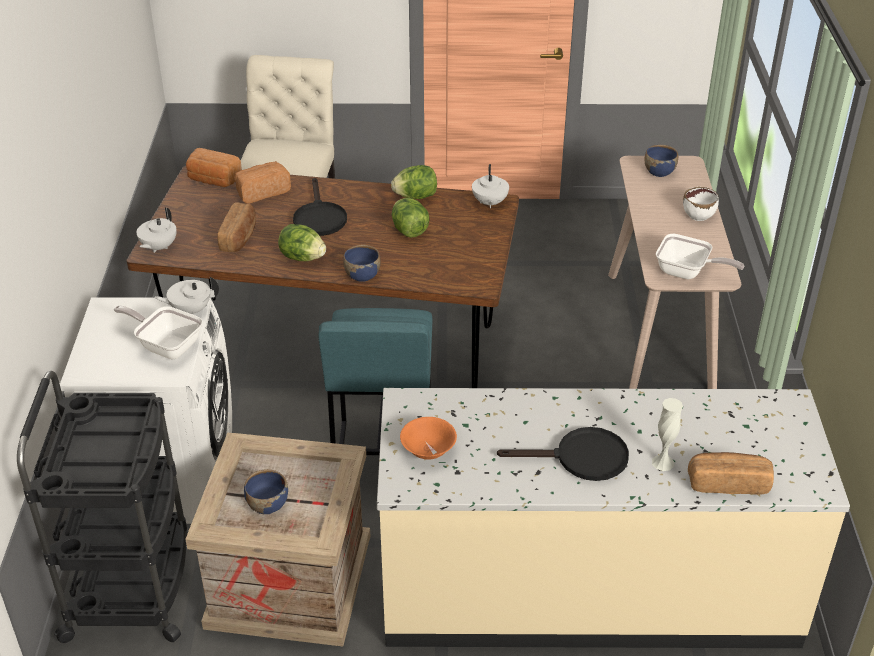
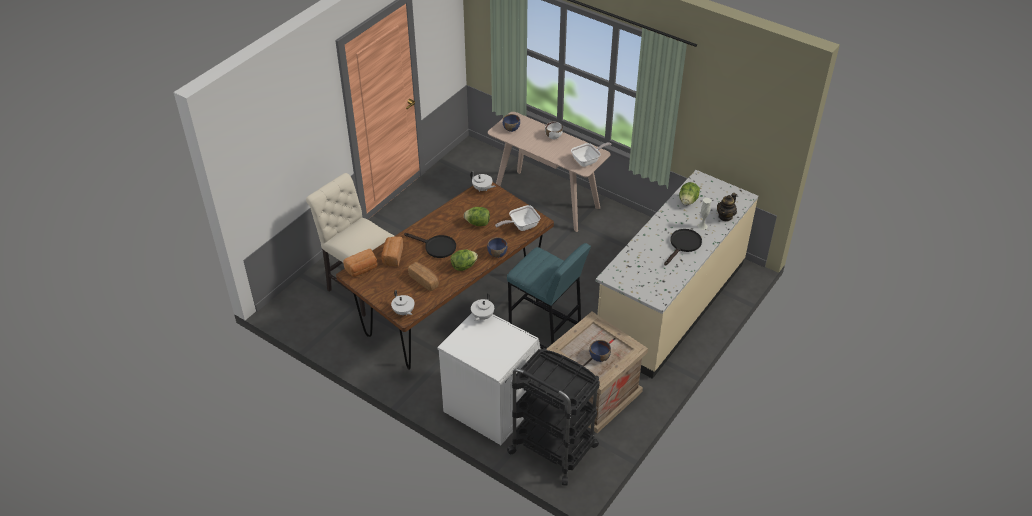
camera: 55 degrees left, 5 degrees up
frying pan [114,306,203,359] -> frying pan moved to [495,205,540,231]
lettuce [391,165,437,199] -> lettuce moved to [679,182,700,205]
orange bowl [400,417,457,460] -> none
bread [688,452,774,495] -> teapot [717,193,737,222]

